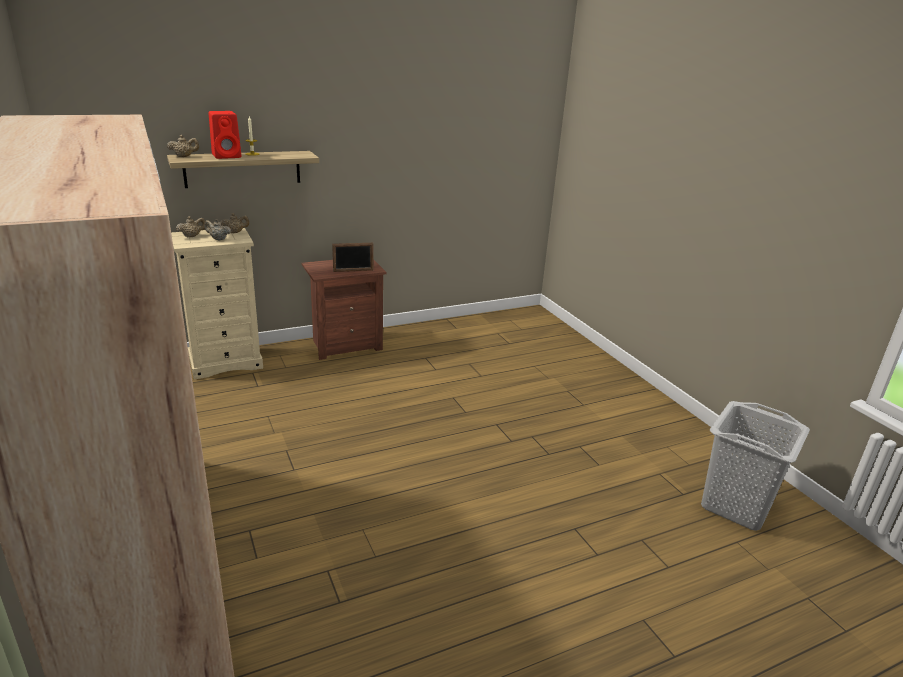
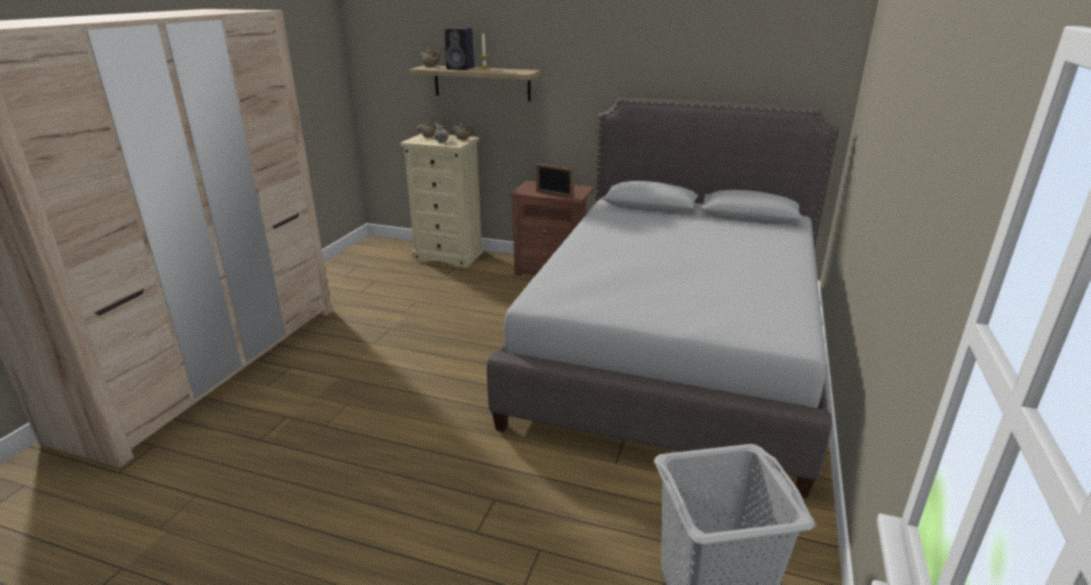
camera: 45 degrees right, 0 degrees up
red speaker [209,111,241,159] -> black speaker [445,27,474,70]
none -> grey bed [487,97,839,498]

